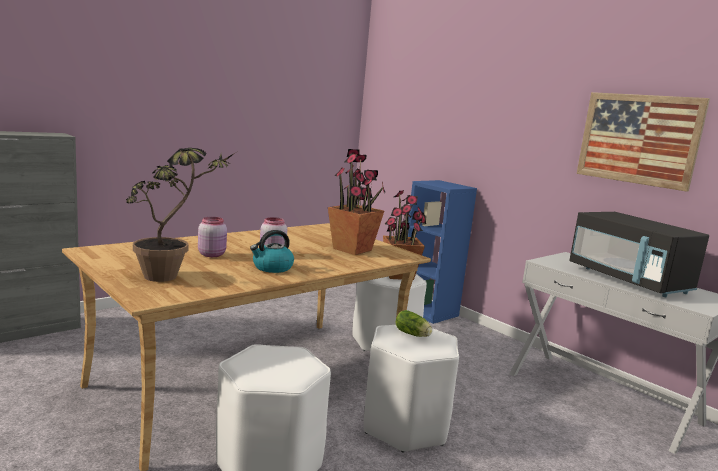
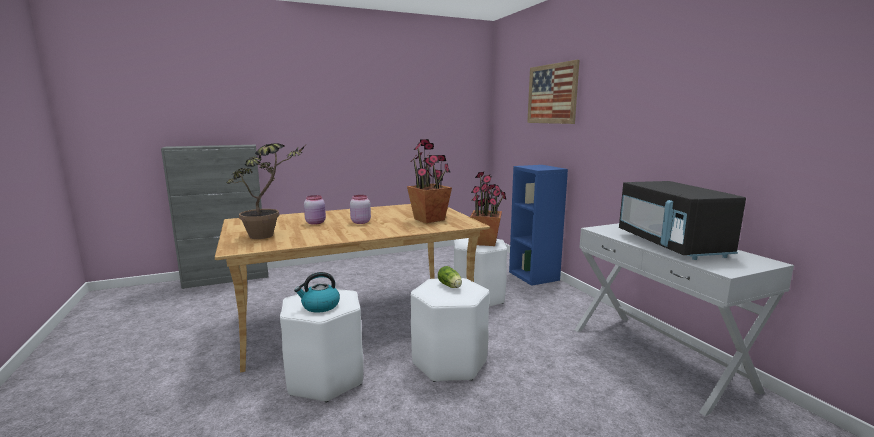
camera: 20 degrees right, 0 degrees up
kettle [250,230,294,273] -> kettle moved to [294,272,340,313]
picture [577,92,710,192] -> picture moved to [527,60,579,124]

